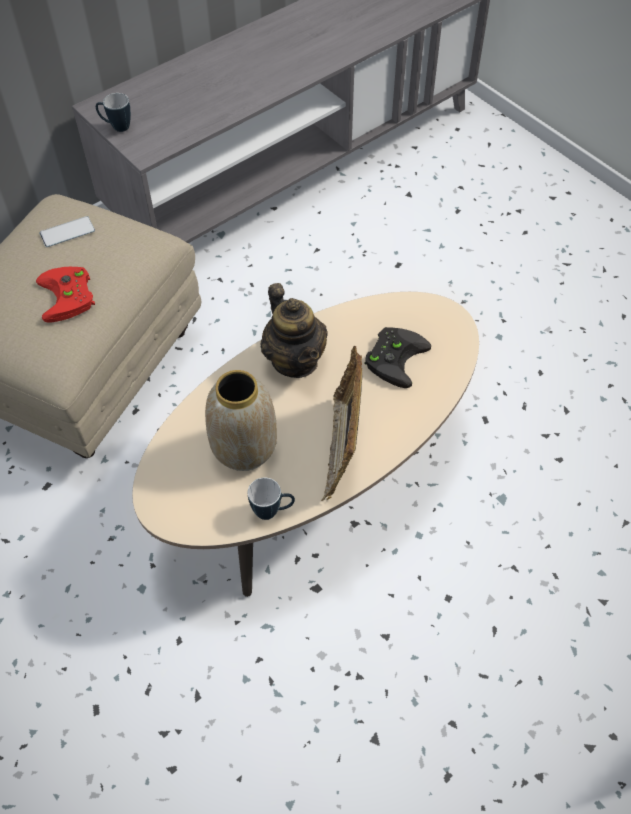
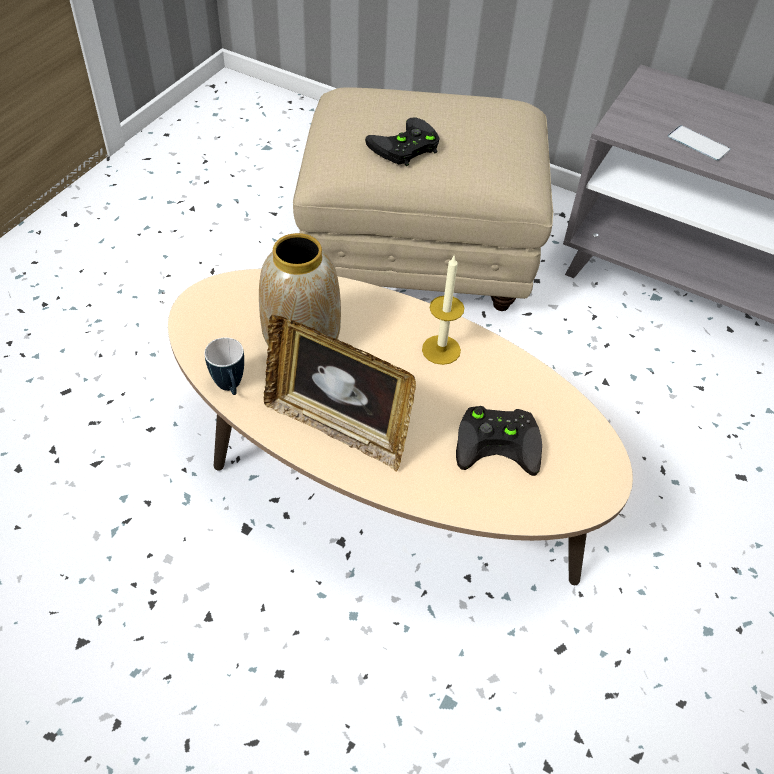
camera: 65 degrees right, 5 degrees down
red game controller [36,267,95,323] -> black game controller [365,117,440,166]
phone [39,216,95,247] -> phone moved to [668,125,730,161]
mug [96,93,131,132] -> none
teapot [260,283,328,378] -> candle [422,254,464,365]
picture frame [321,346,362,501] -> picture frame turned 135 degrees counterclockwise [264,315,416,471]

